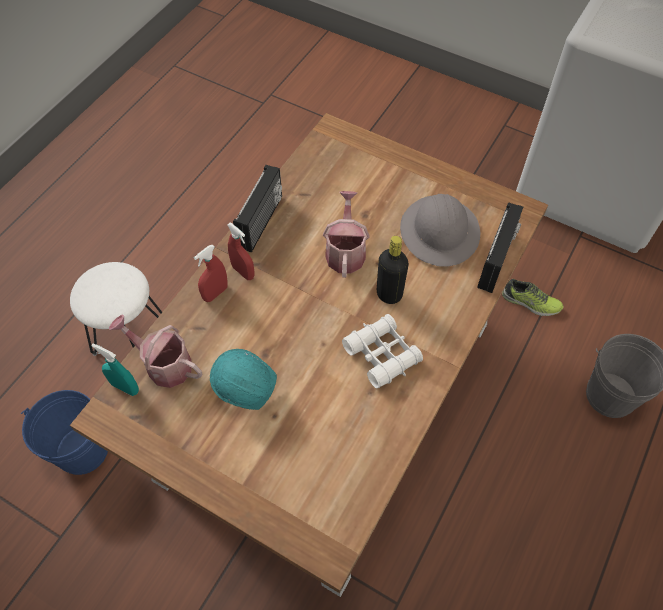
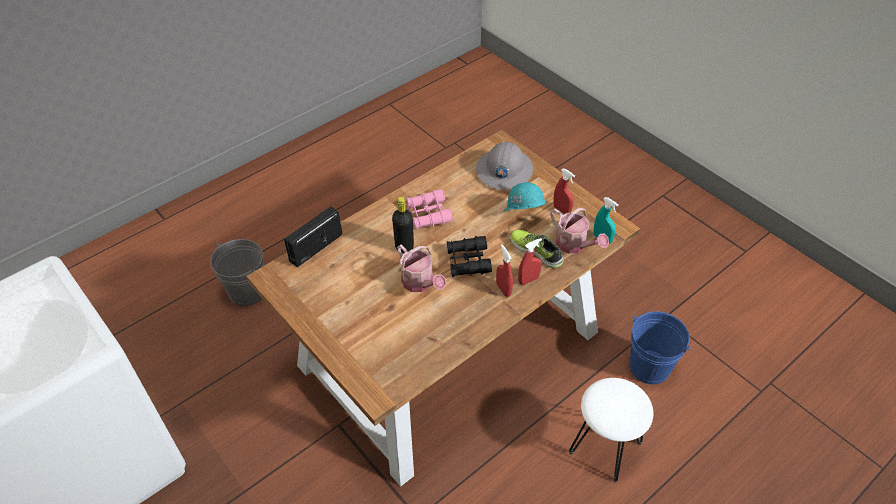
camera: 160 degrees left, 10 degrees down
radio [233,165,282,252] -> none
watering can [323,191,370,278] -> watering can turned 60 degrees counterclockwise [397,245,446,292]
white binoculars [342,314,423,389] -> pink binoculars [407,189,453,229]
grey hard hat [400,194,480,267] -> grey hard hat moved to [476,142,533,190]
shoe [502,279,564,316] -> shoe moved to [510,230,563,269]
none -> black binoculars [447,236,492,277]
none -> red spray bottle [553,169,575,214]

